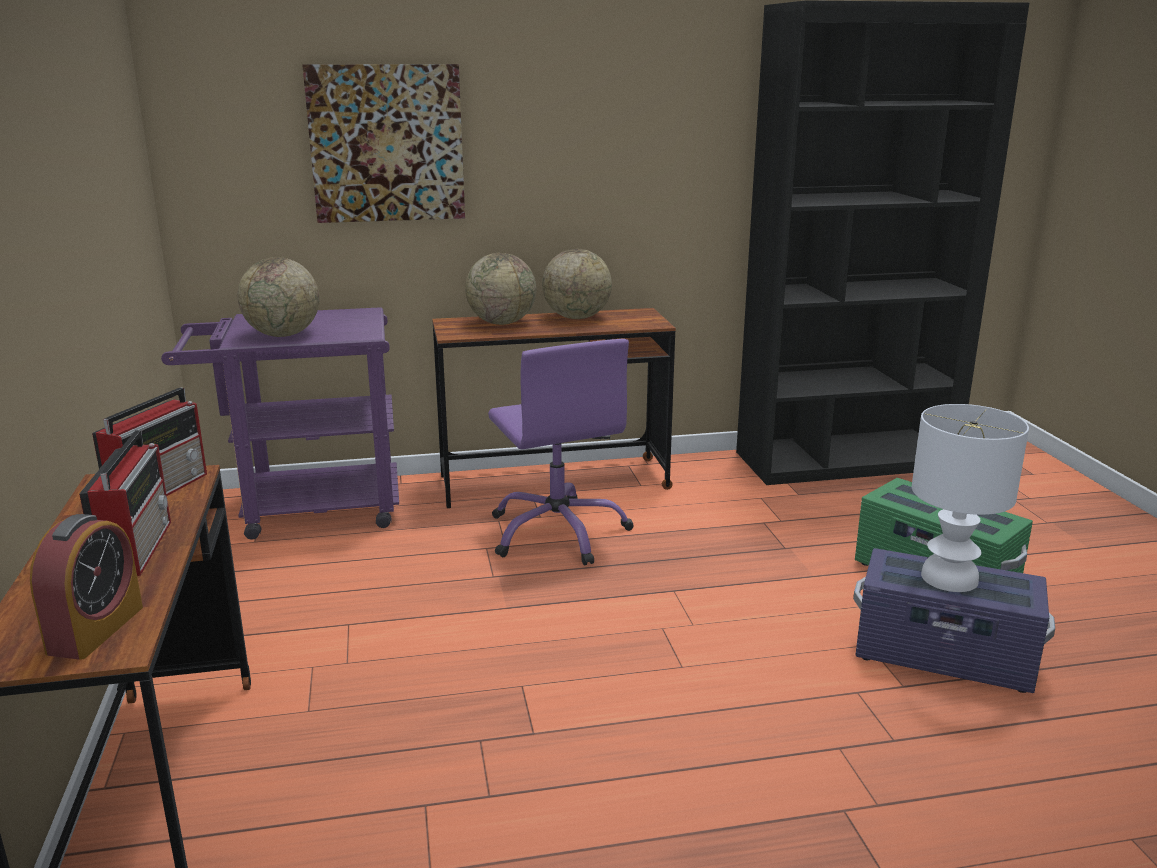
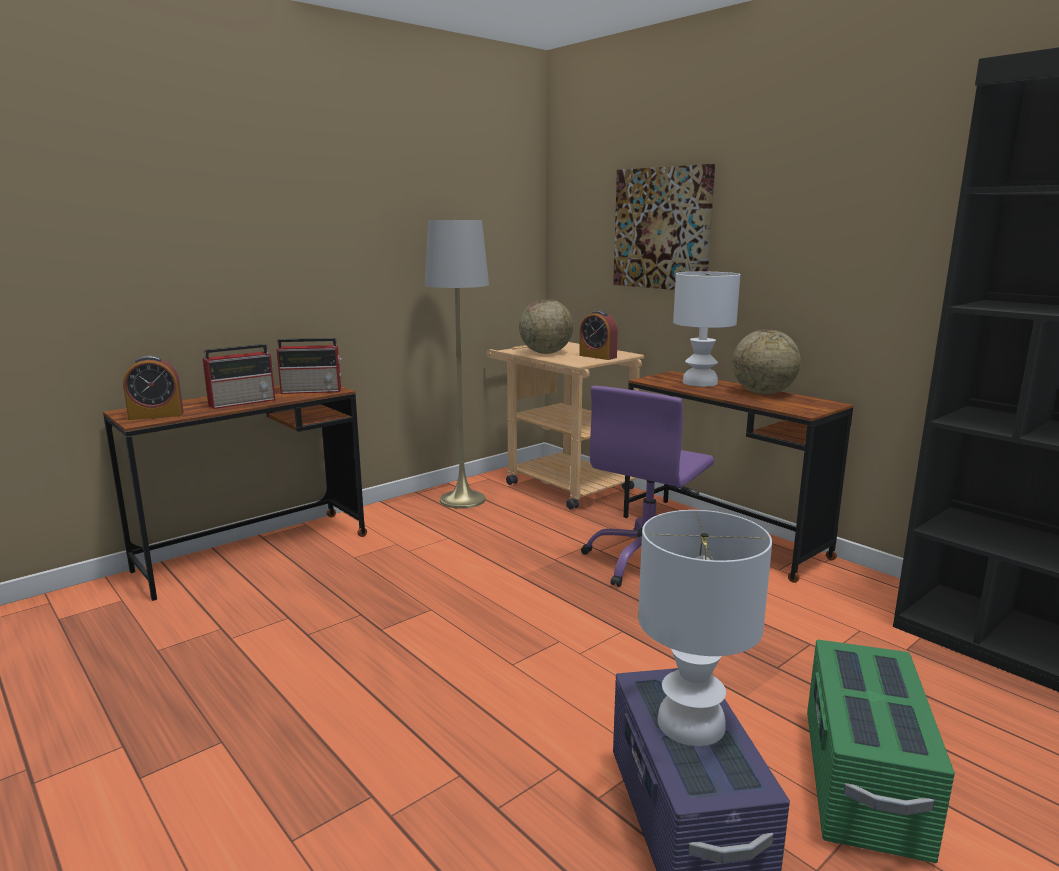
camera: 60 degrees right, 5 degrees down
purple cart [161,307,399,540] -> beige cart [487,342,644,510]
globe [465,253,536,325] -> white table lamp [673,272,740,387]
none -> grey floor lamp [425,218,489,509]
none -> alarm clock [579,311,618,360]

